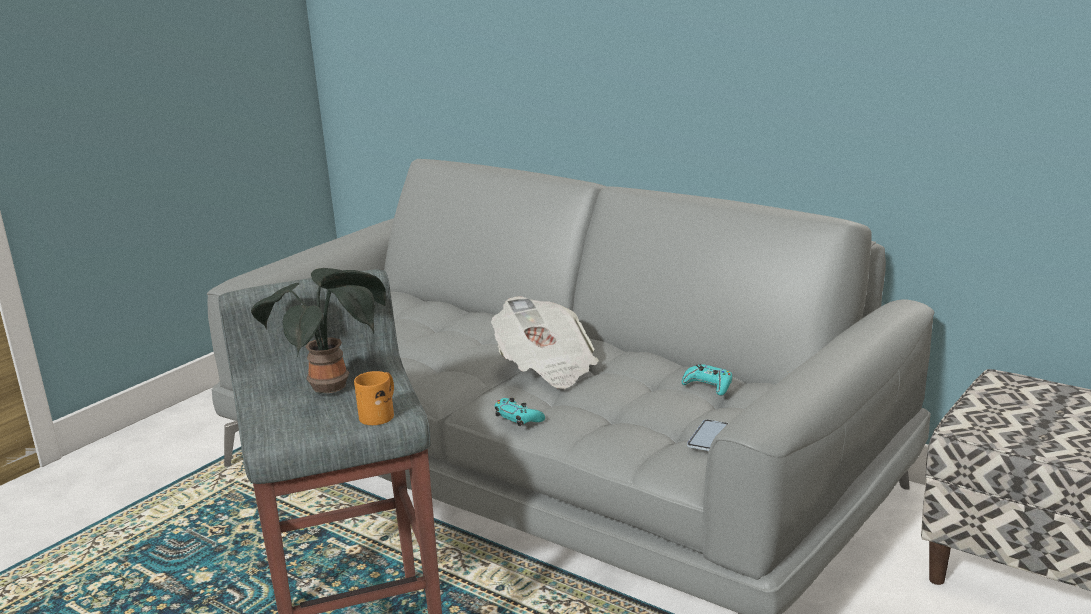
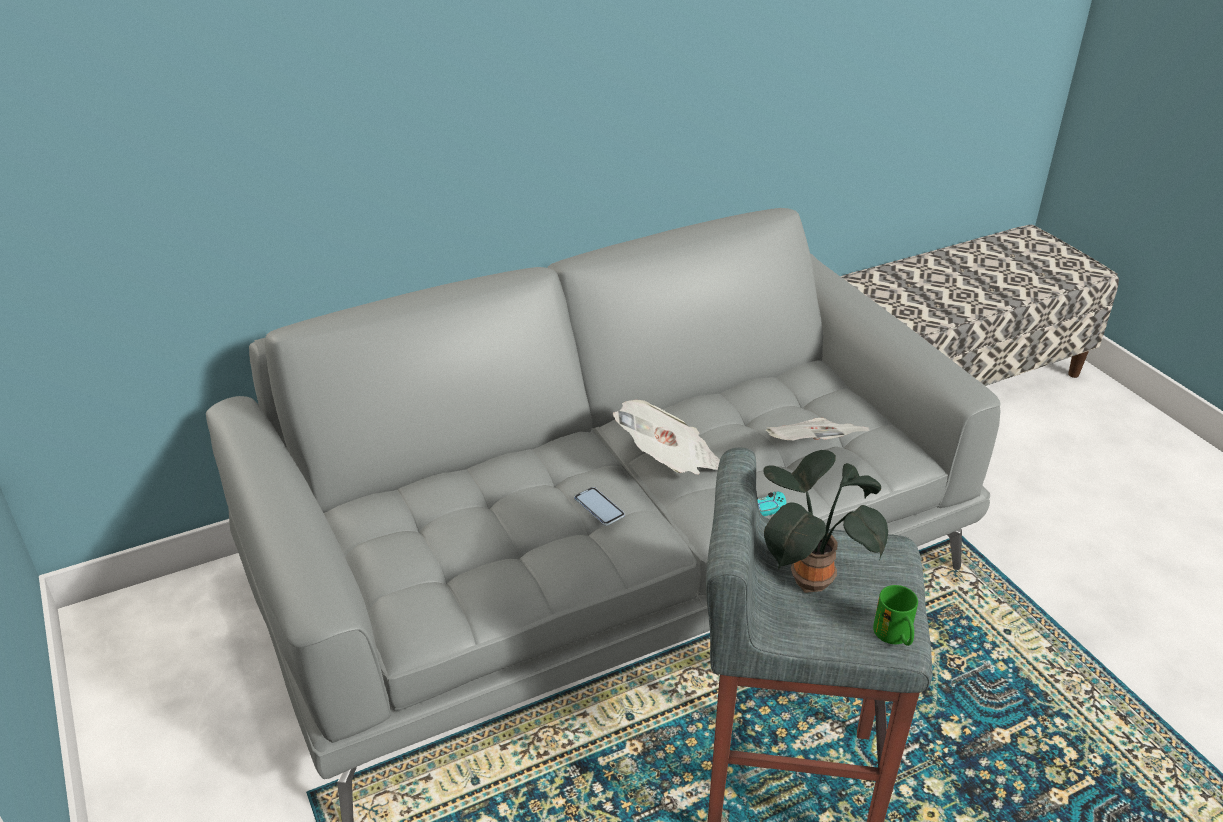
camera: 65 degrees left, 15 degrees up
orange mug [354,371,394,425] -> none
turquoise game controller [682,364,732,395] -> none
phone [687,419,728,451] -> phone moved to [574,487,625,526]
none -> newspaper [766,418,870,440]
none -> green mug [873,585,918,646]

